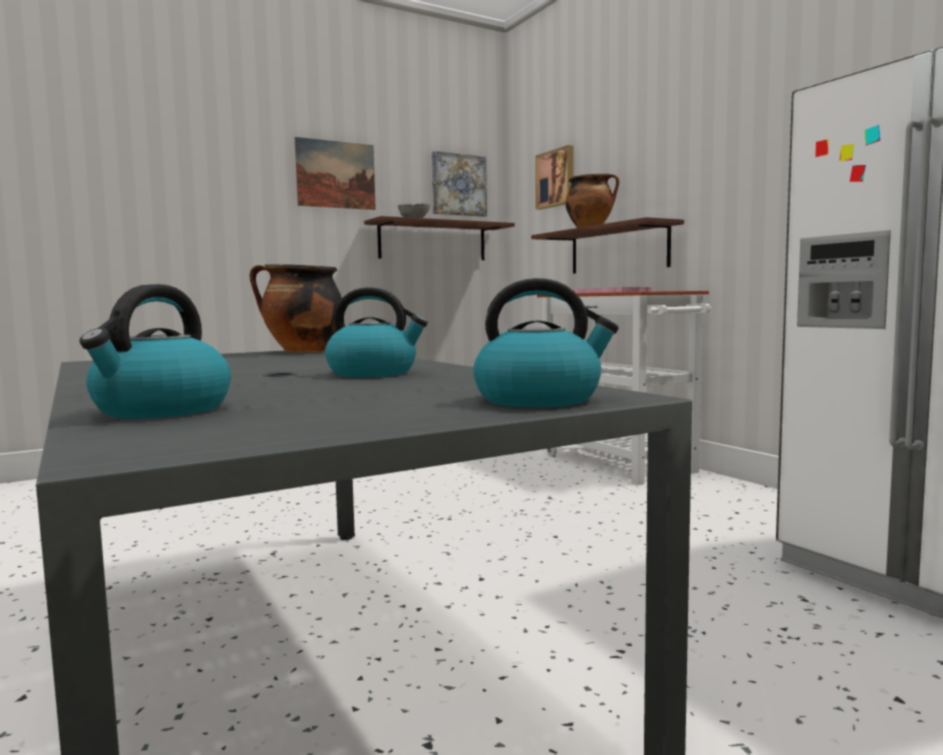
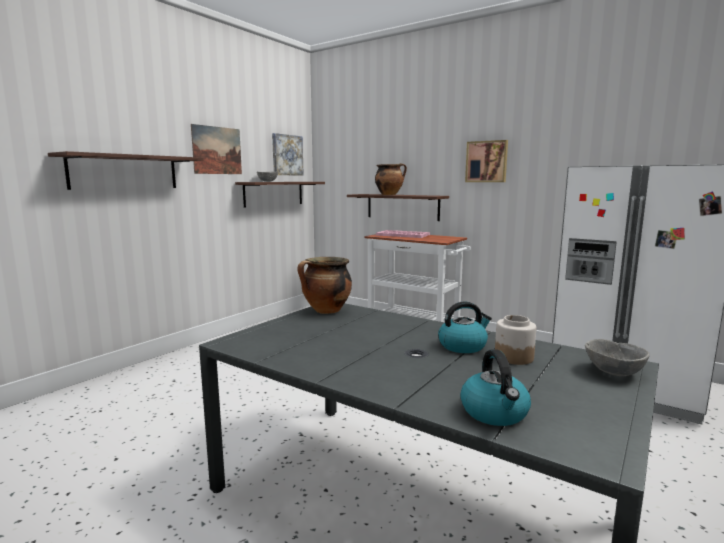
camera: 25 degrees left, 5 degrees up
kettle [473,278,619,407] -> grey bowl [585,339,650,376]
picture [535,145,574,210] -> picture moved to [465,140,508,182]
none -> shelf [48,151,203,190]
none -> jar [495,315,536,365]

